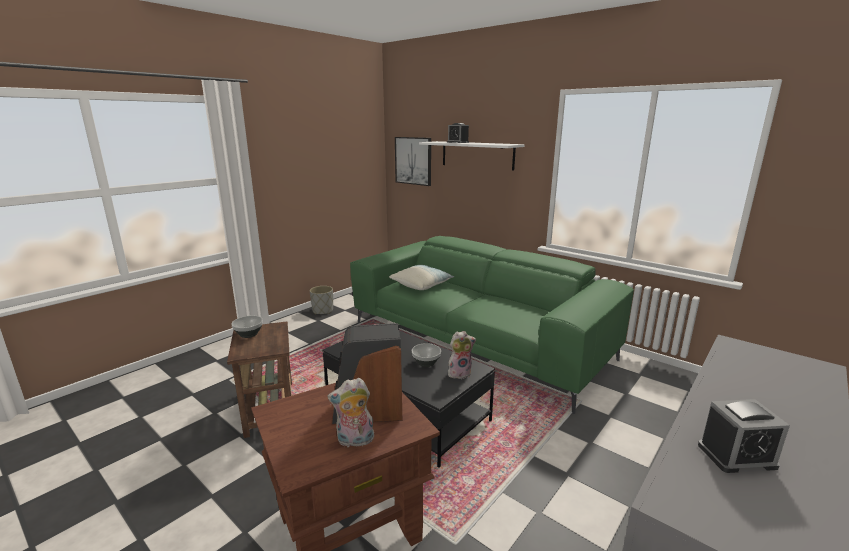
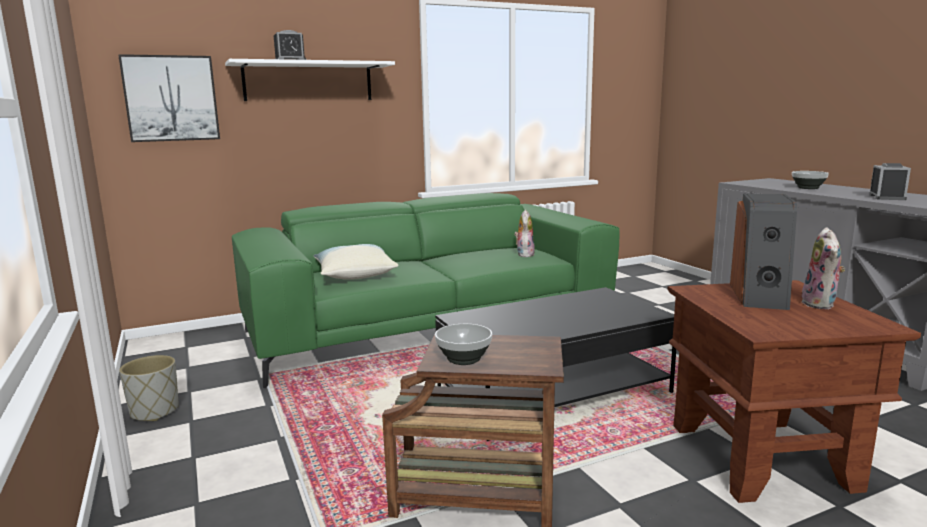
camera: 65 degrees left, 5 degrees down
bowl [412,343,441,367] -> bowl moved to [792,171,829,189]
plush toy [448,331,476,379] -> plush toy moved to [514,210,535,257]

